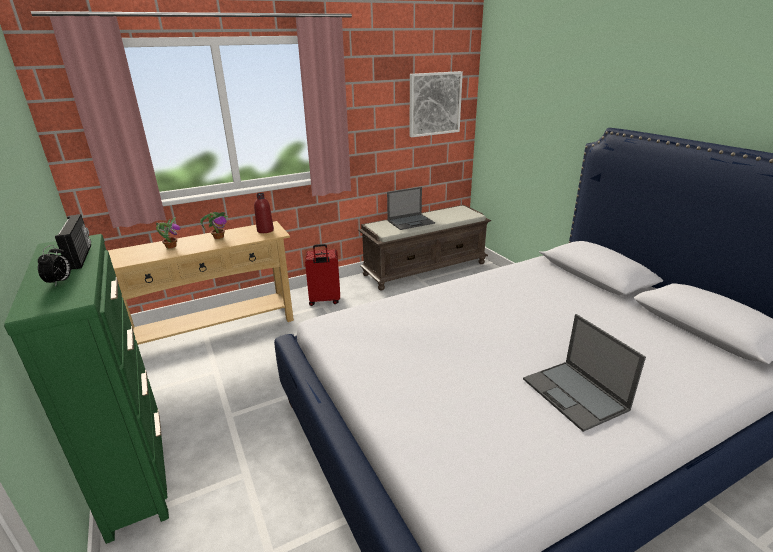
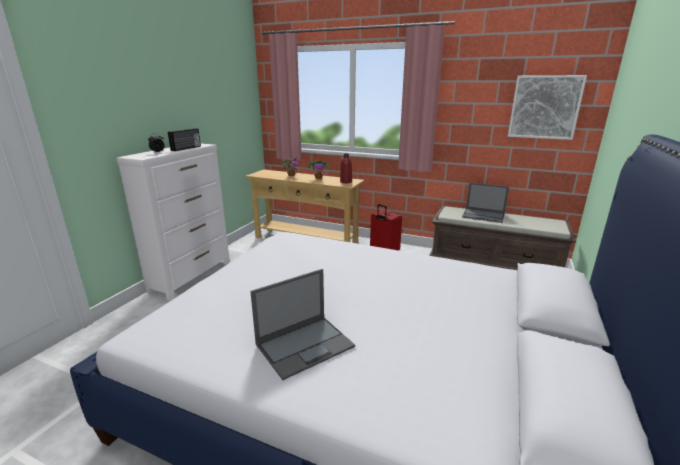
camera: 50 degrees right, 5 degrees down
green dresser [4,234,169,544] -> white dresser [117,144,230,300]
laptop [523,314,646,432] -> laptop turned 150 degrees counterclockwise [250,269,355,380]

